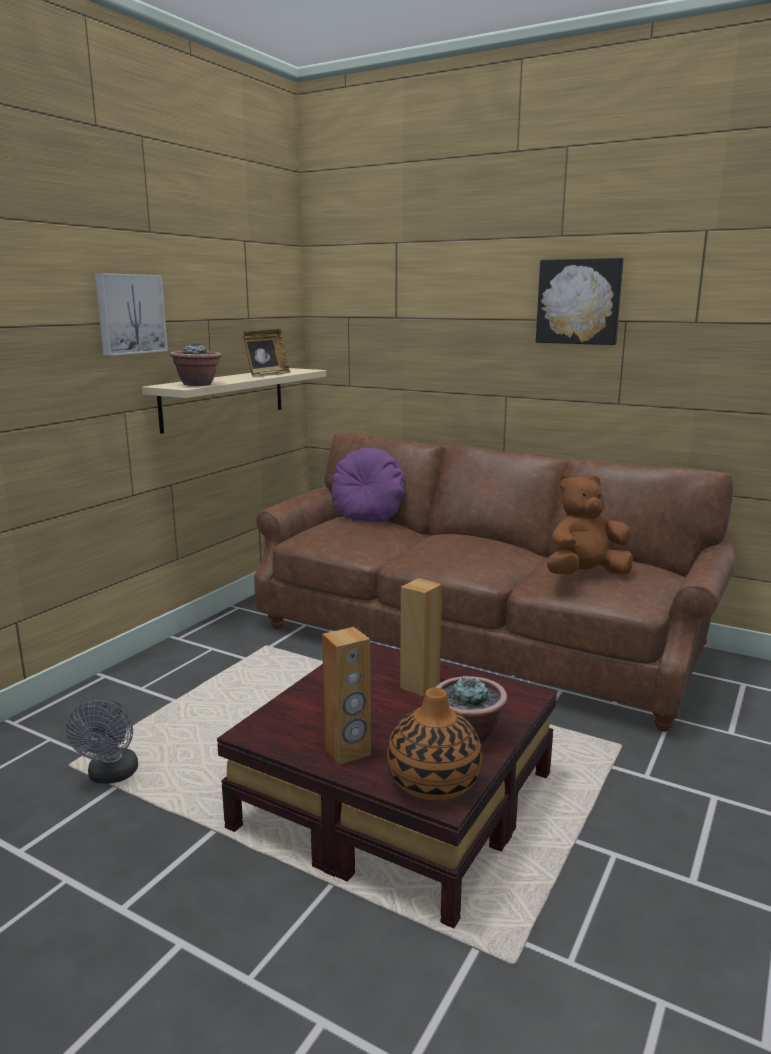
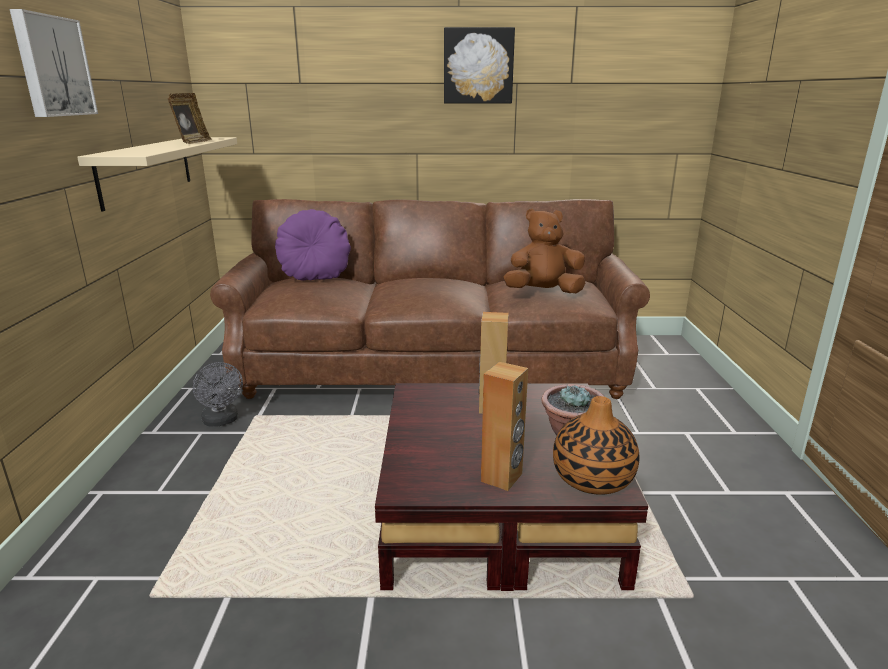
camera: 30 degrees left, 5 degrees up
grey fan [66,700,138,784] -> grey fan moved to [193,362,243,427]
potted plant [170,343,222,386] -> none
brown plush toy [547,475,633,574] -> brown plush toy turned 45 degrees clockwise [503,209,585,293]

